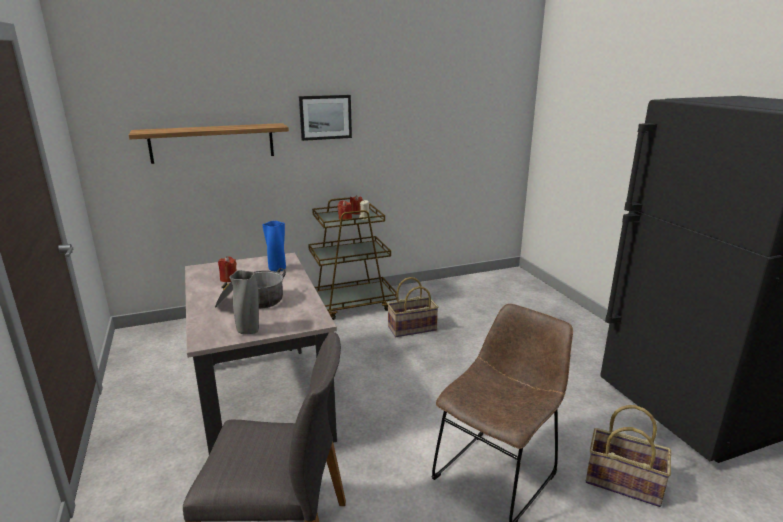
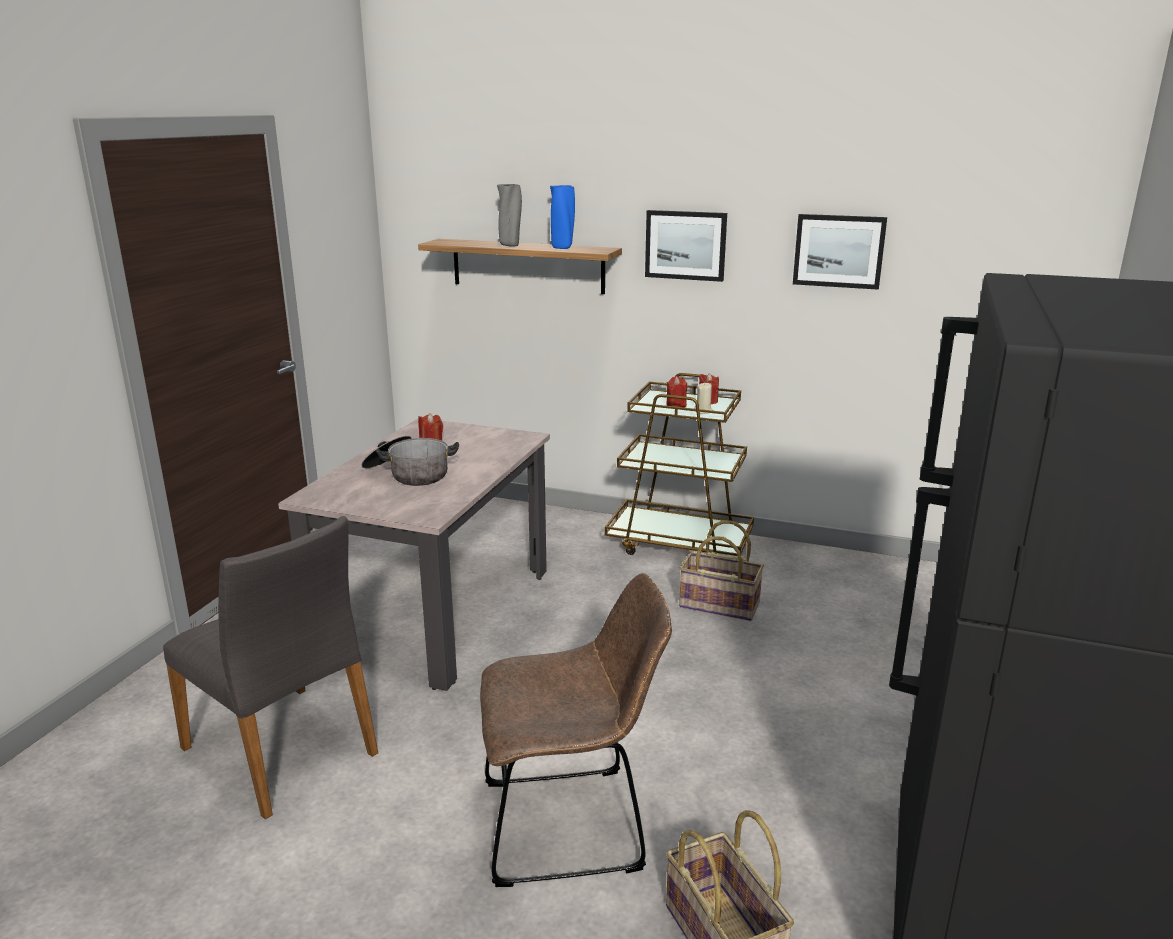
camera: 40 degrees right, 0 degrees up
grey vase [229,270,259,334] -> grey vase moved to [497,184,522,247]
blue vase [263,221,286,272] -> blue vase moved to [550,185,575,249]
none -> picture [793,214,887,290]

